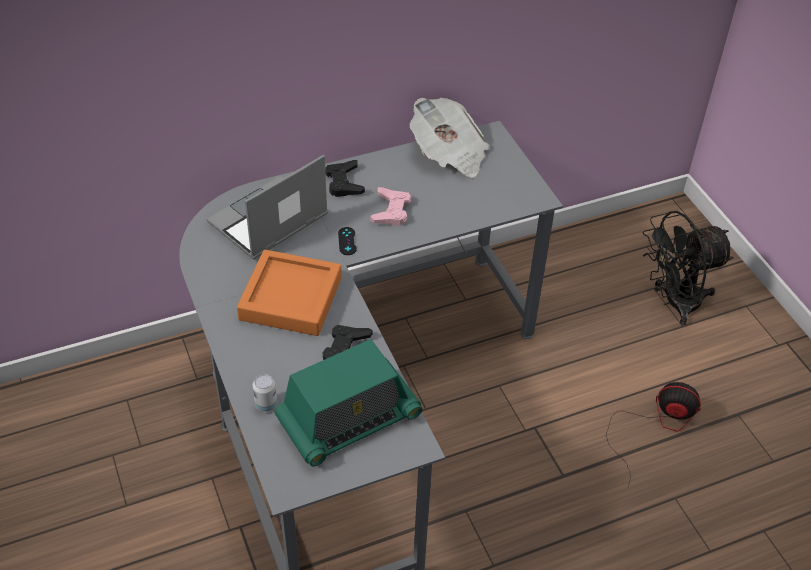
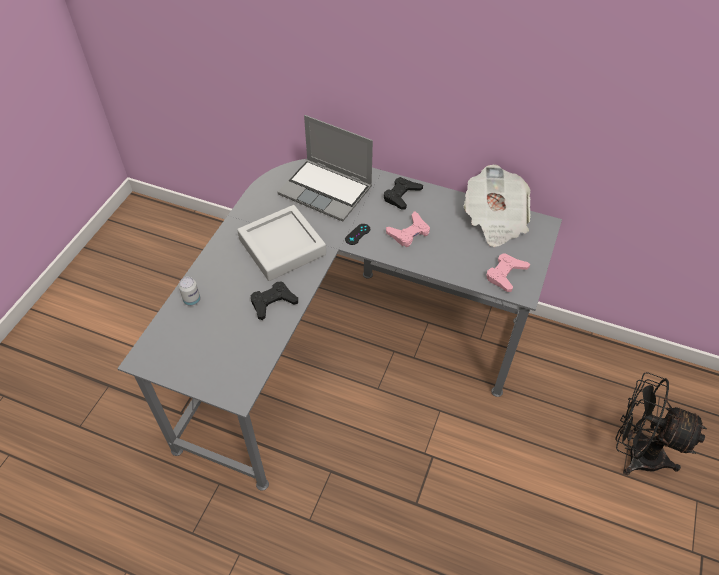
camera: 45 degrees right, 5 degrees up
laptop [207,155,328,260] -> laptop turned 150 degrees counterclockwise [278,115,373,222]
orange tray [237,250,342,336] -> grey tray [237,205,326,281]
radio [275,339,422,467] -> none
fan [606,382,701,487] -> none
none -> pink game controller [487,253,530,292]

